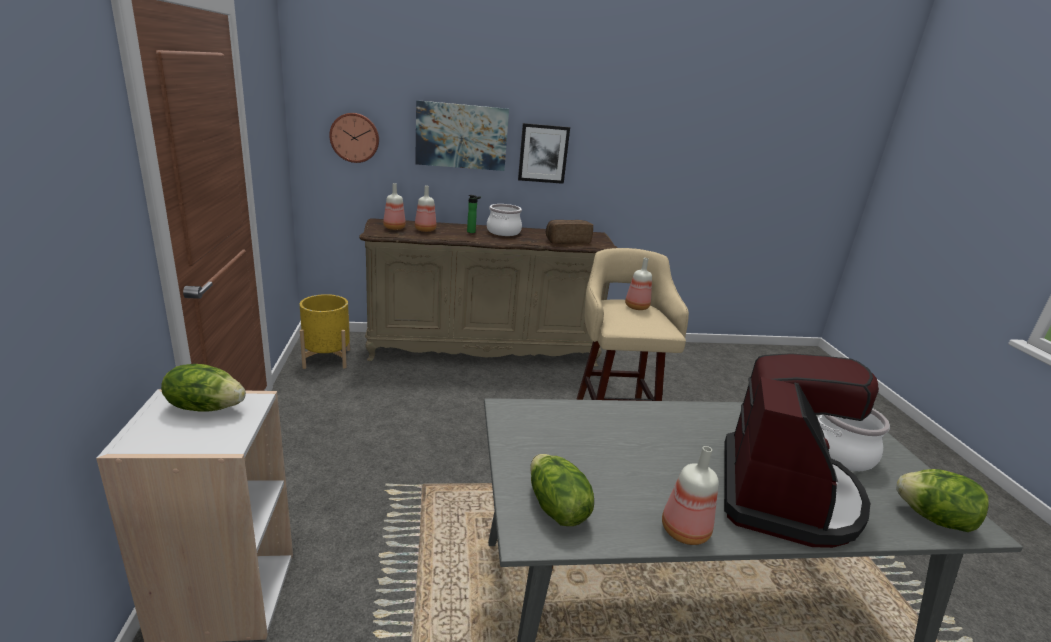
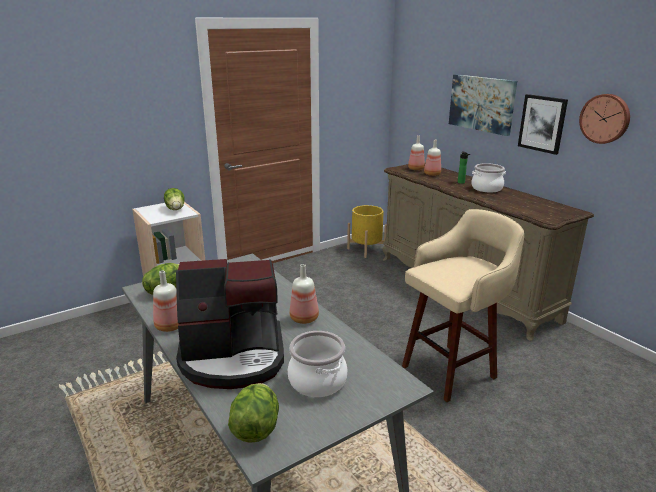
camera: 65 degrees right, 0 degrees up
wall clock [329,113,379,163] -> wall clock moved to [579,94,630,144]
bread [546,220,593,244] -> none
bottle [625,258,652,310] -> bottle moved to [290,264,319,324]

